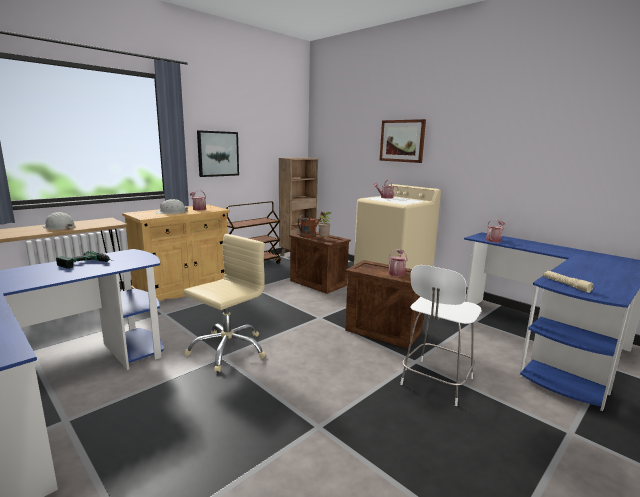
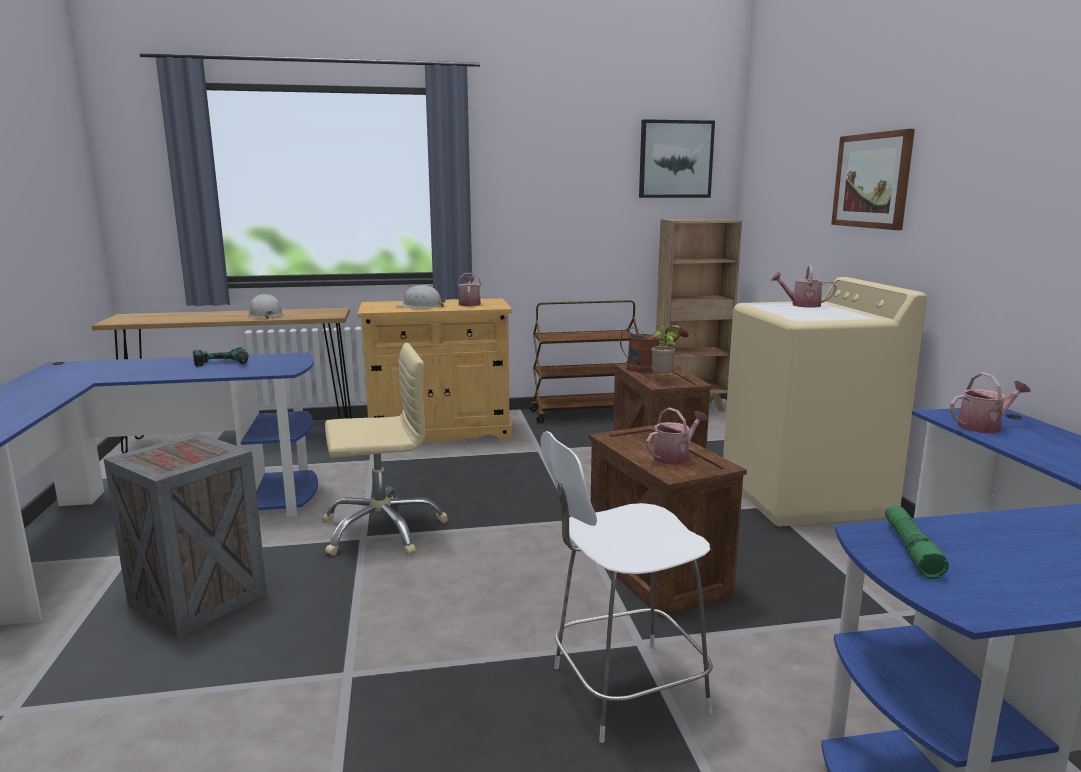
camera: 35 degrees right, 0 degrees up
picture [197,130,239,177] -> picture moved to [639,119,715,198]
beige flashlight [544,271,593,293] -> green flashlight [885,506,949,579]
none -> crate [104,433,267,638]

